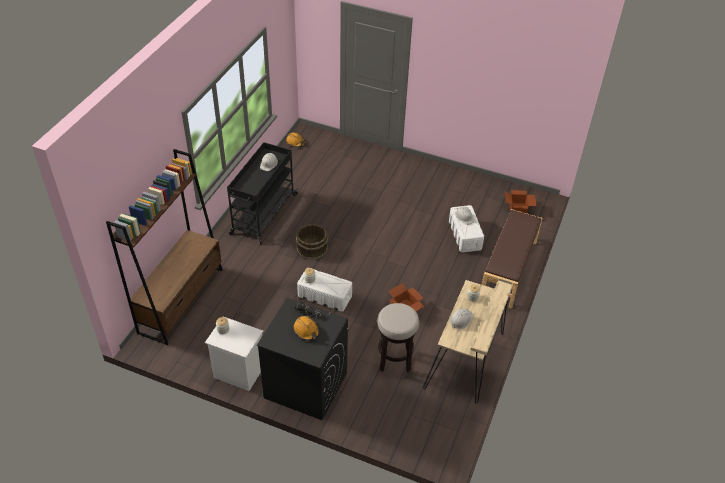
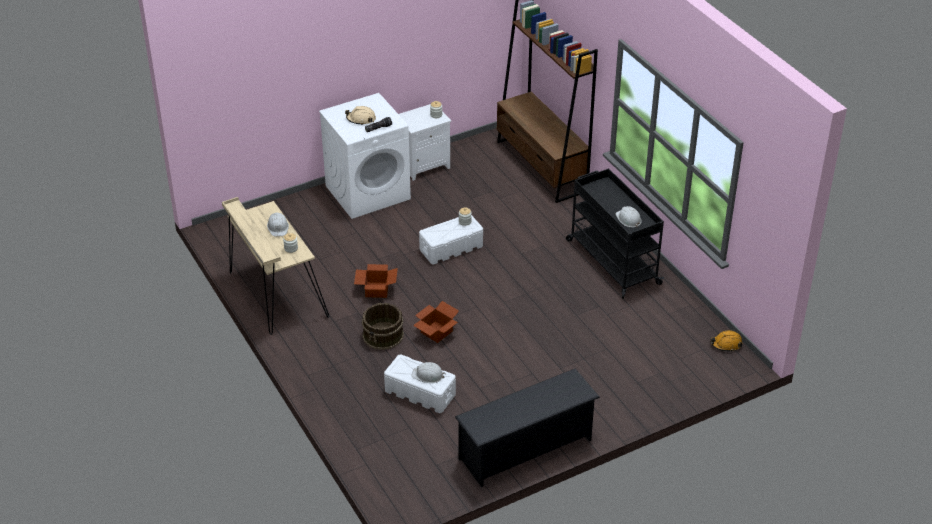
camera: 130 degrees right, 5 degrees down
black washing machine [257,298,348,420] -> white washing machine [319,93,411,219]
orange hard hat [294,315,319,340] -> beige hard hat [345,106,376,125]
brown bucket [296,224,328,259] -> brown bucket moved to [362,303,404,350]
stool [377,303,419,372] -> none
brown bench [482,209,542,309] -> none
cardboard box [505,190,537,213] -> cardboard box moved to [413,301,459,343]
none -> black shoe rack [455,369,600,487]

